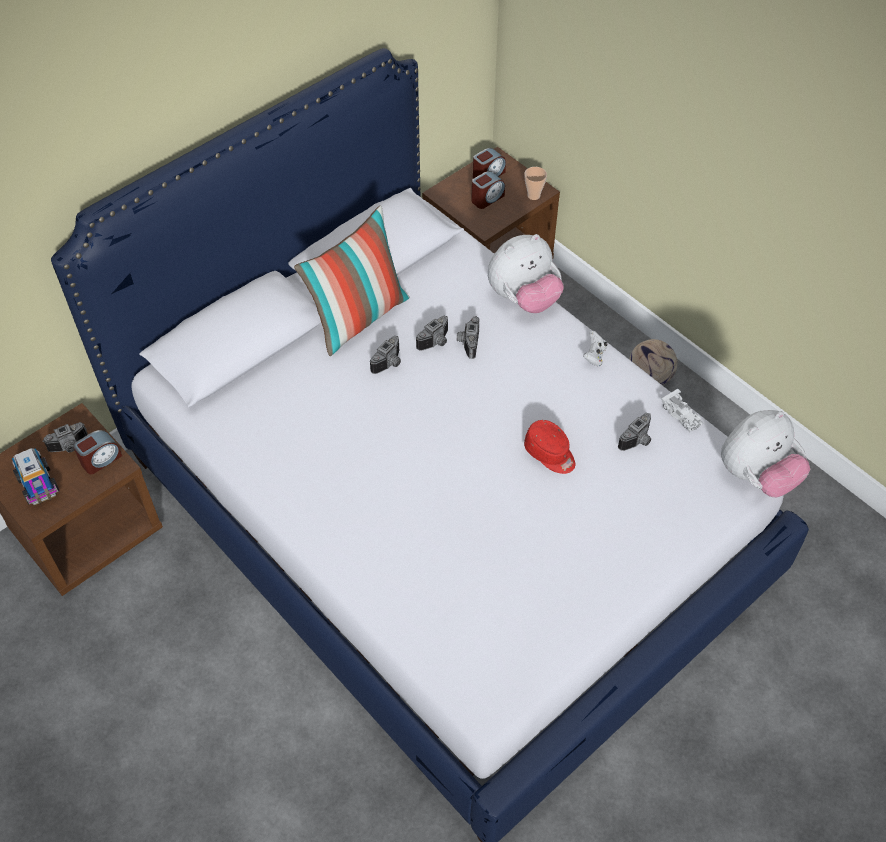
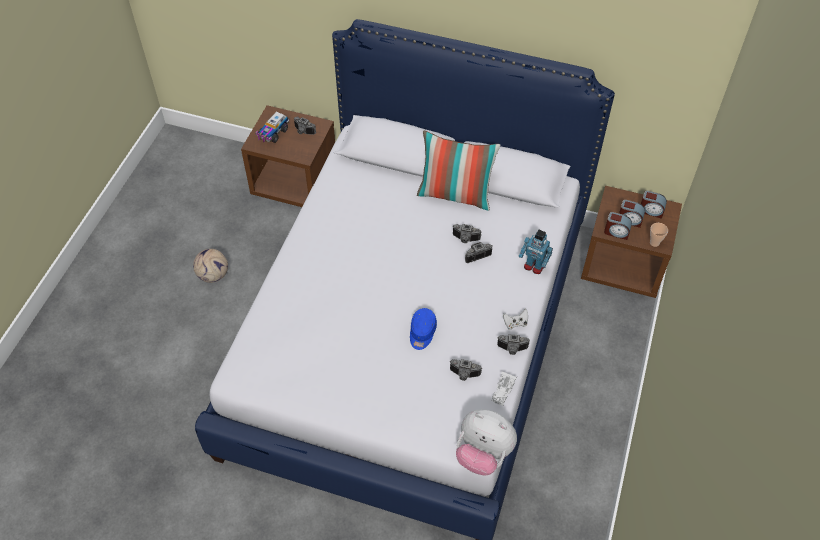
camera: 60 degrees right, 0 degrees up
alarm clock [73,430,122,474] -> alarm clock moved to [604,212,632,240]
camera [370,336,401,374] -> camera moved to [497,334,530,355]
plush toy [488,234,564,313] -> toy robot [519,230,553,274]
red cap [524,420,575,474] -> blue cap [410,308,437,350]
football [629,339,678,385] -> football moved to [193,249,228,283]

